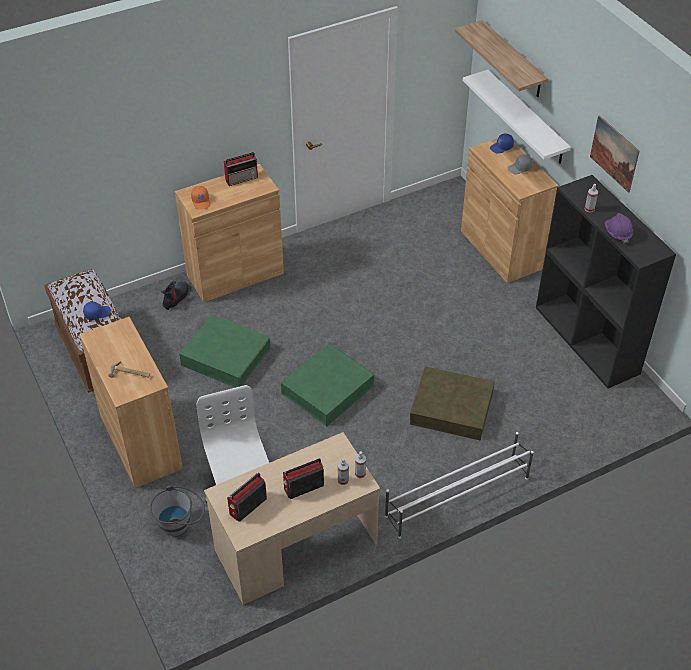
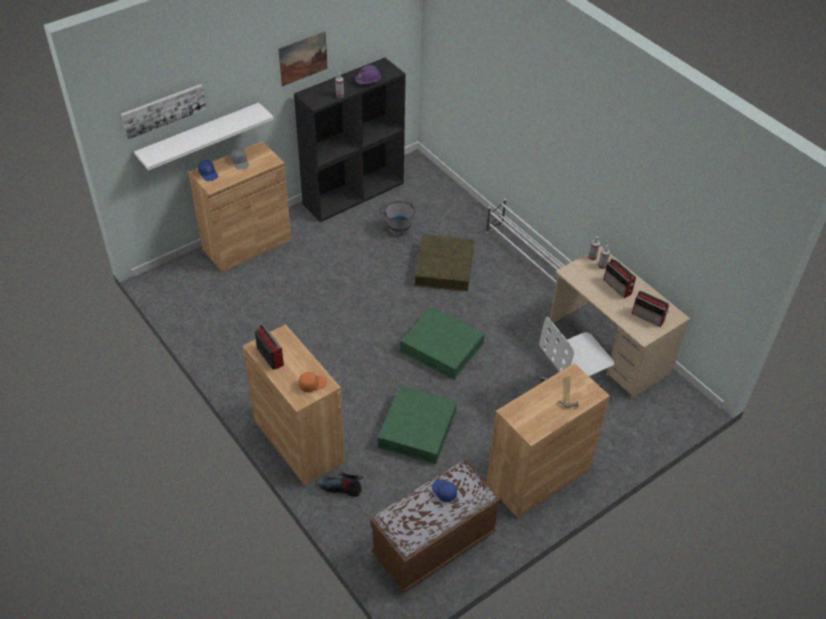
camera: 100 degrees left, 0 degrees up
grey bucket [150,486,205,536] -> grey bucket moved to [379,201,415,237]
shelf [455,20,548,97] -> picture [121,84,206,140]

